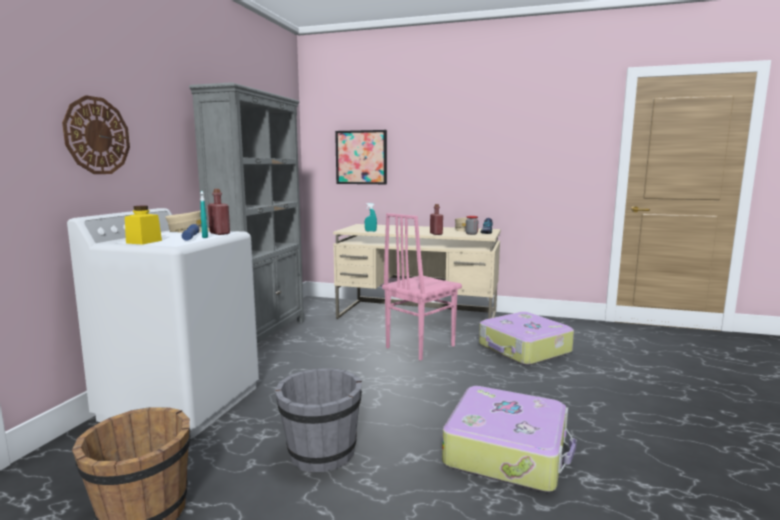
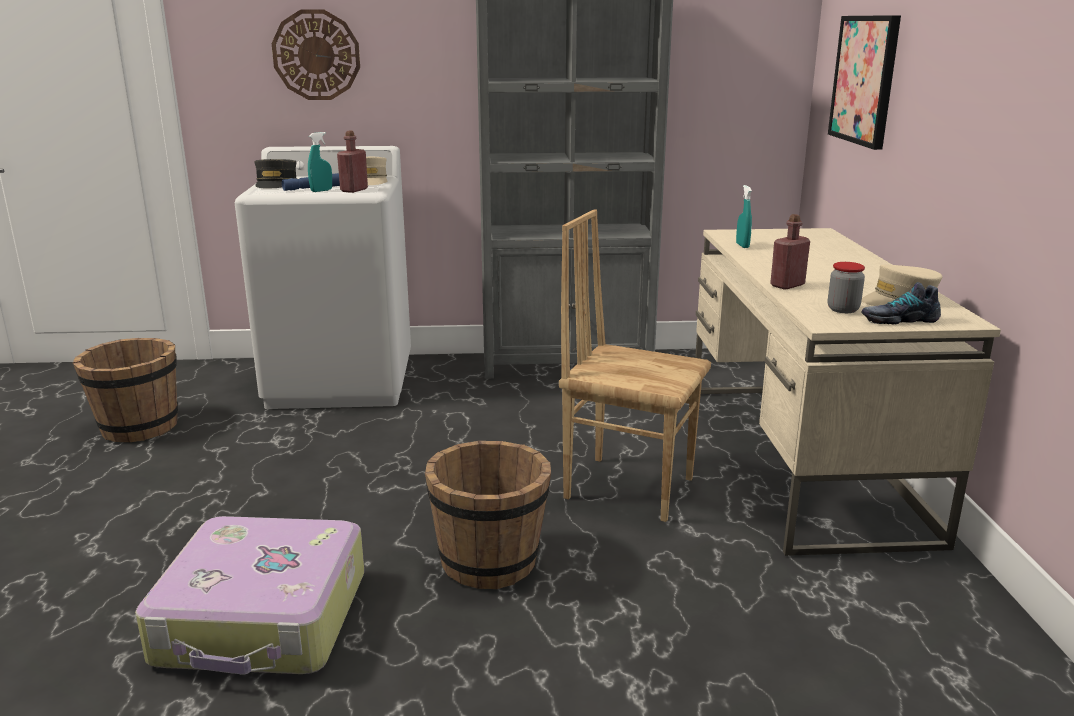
camera: 70 degrees right, 10 degrees up
yellow jar [125,206,162,244] -> grey cap [255,159,296,188]
grey bucket [275,368,362,472] -> none
pink chair [382,213,462,361] -> brown chair [559,210,711,522]
suitcase [479,312,574,365] -> none
none -> brown bucket [425,441,551,589]

